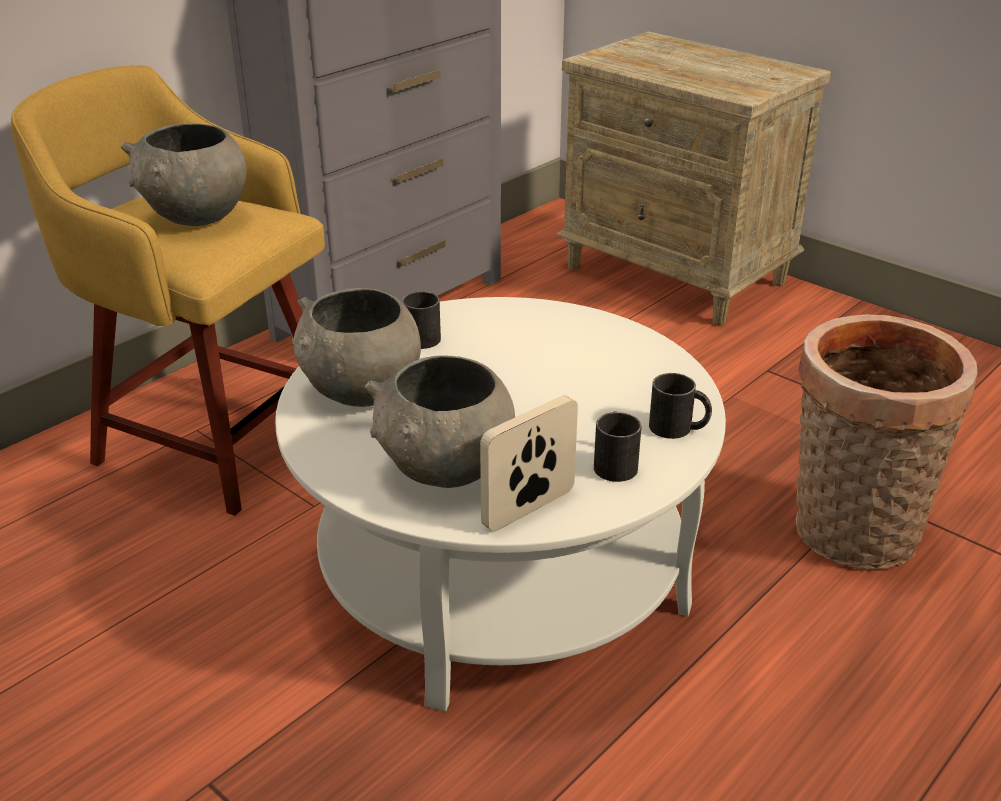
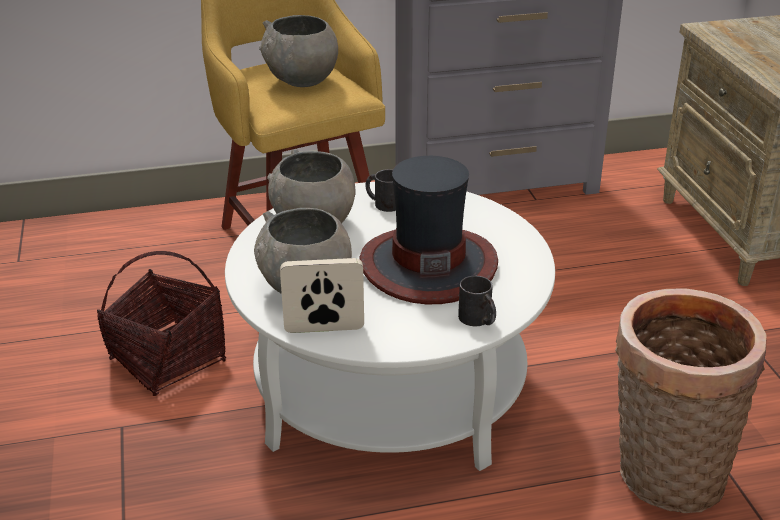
camera: 35 degrees right, 0 degrees up
black mug [594,411,641,482] -> none
none -> basket [97,251,226,396]
none -> hat [360,156,498,304]

